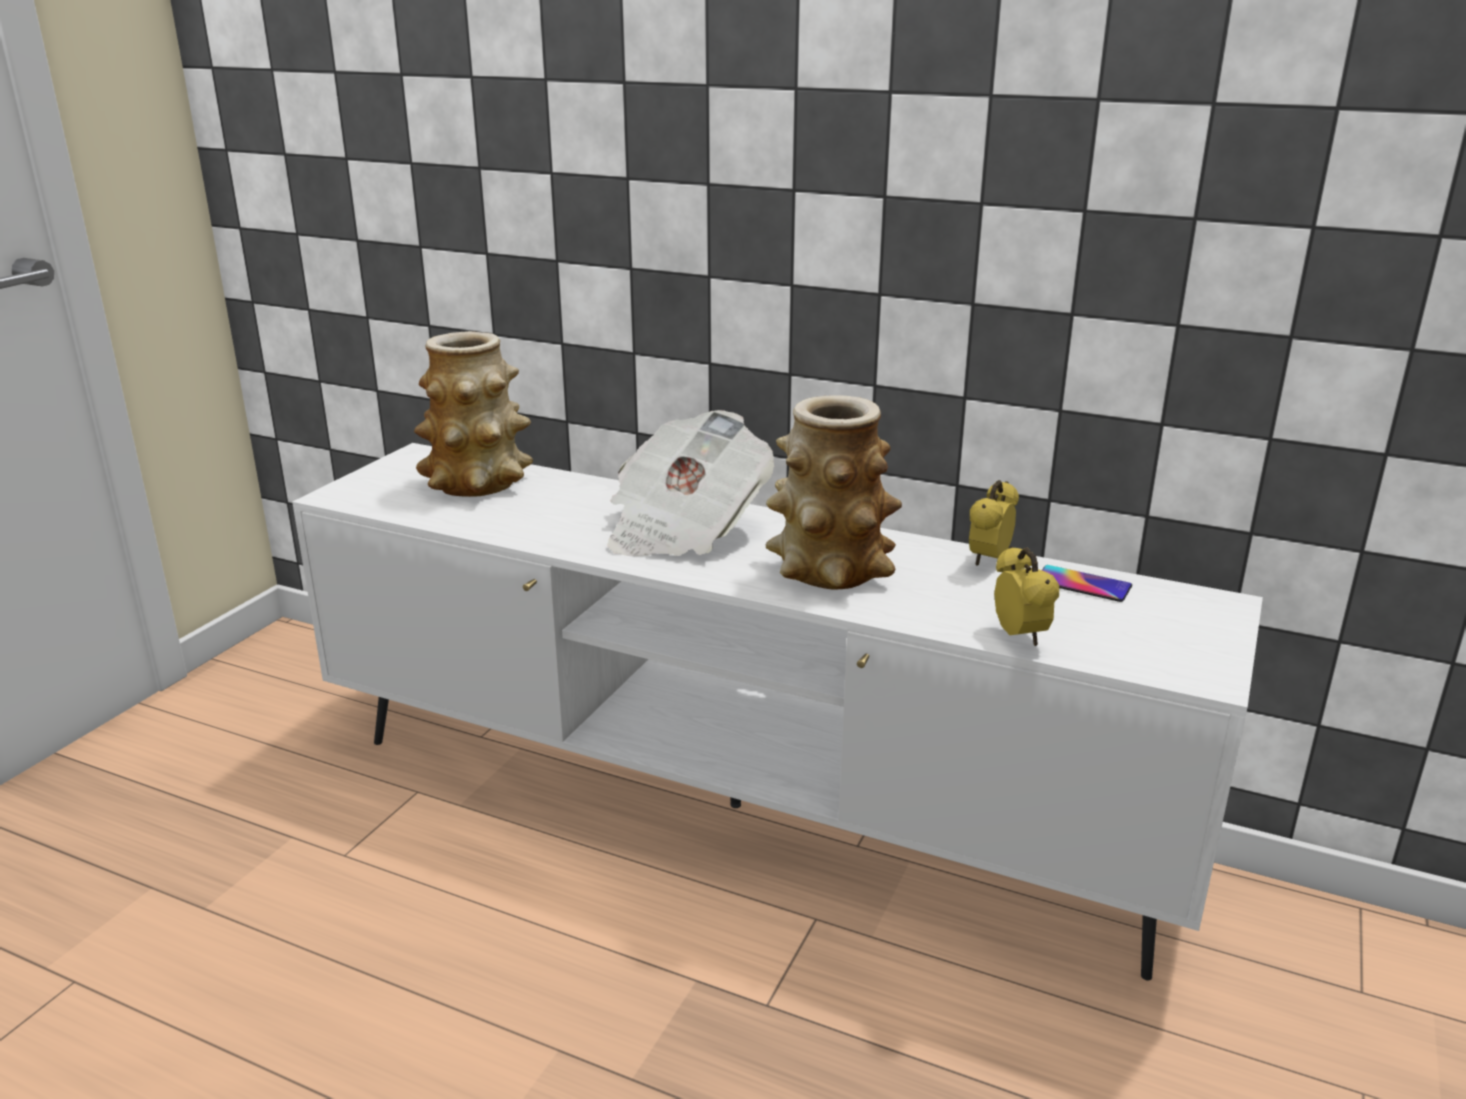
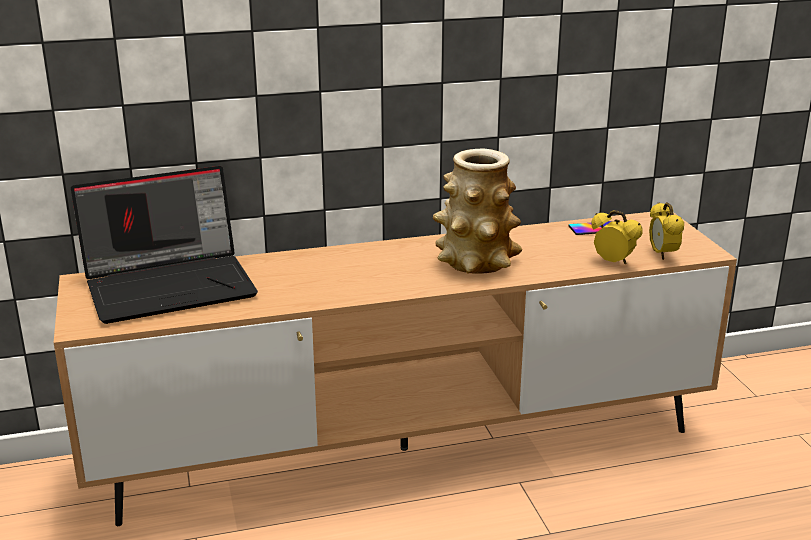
camera: 40 degrees left, 0 degrees up
white tv stand [292,443,1263,981] -> brown tv stand [54,212,737,526]
vase [414,331,533,497] -> laptop [71,166,258,324]
newspaper [607,410,774,556] -> none
alarm clock [969,480,1019,566] -> alarm clock moved to [649,202,684,260]

